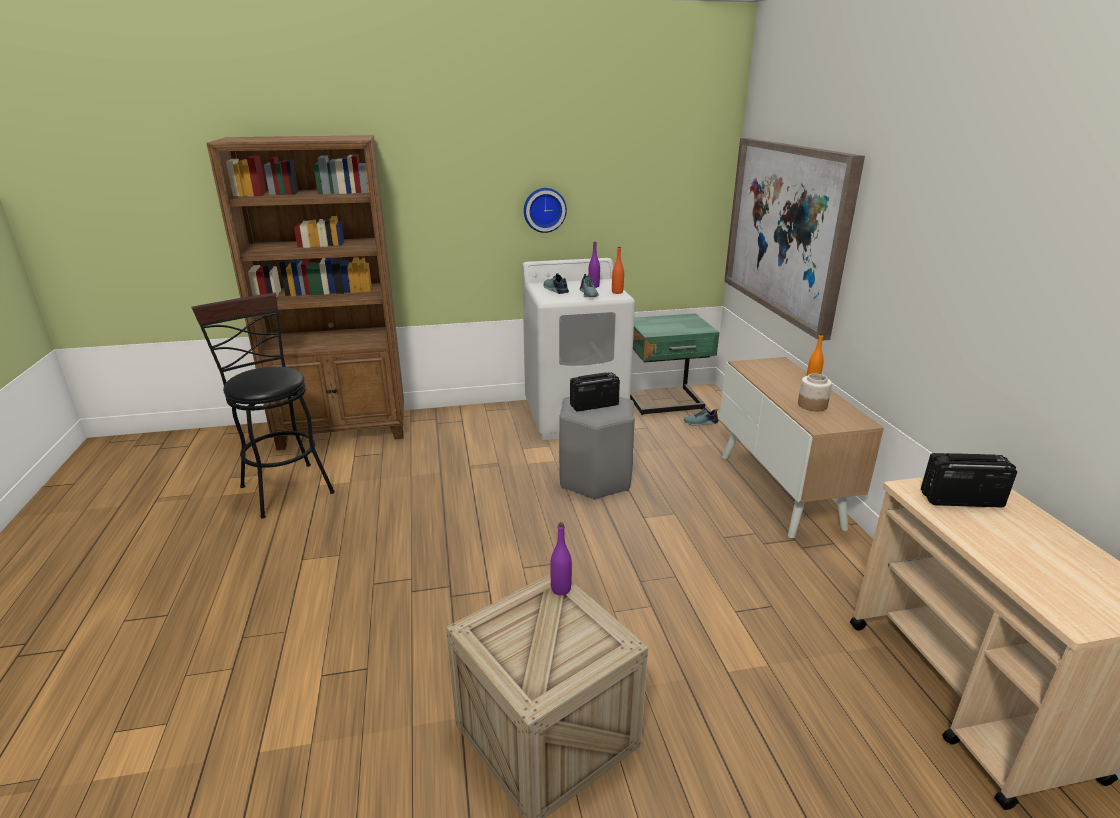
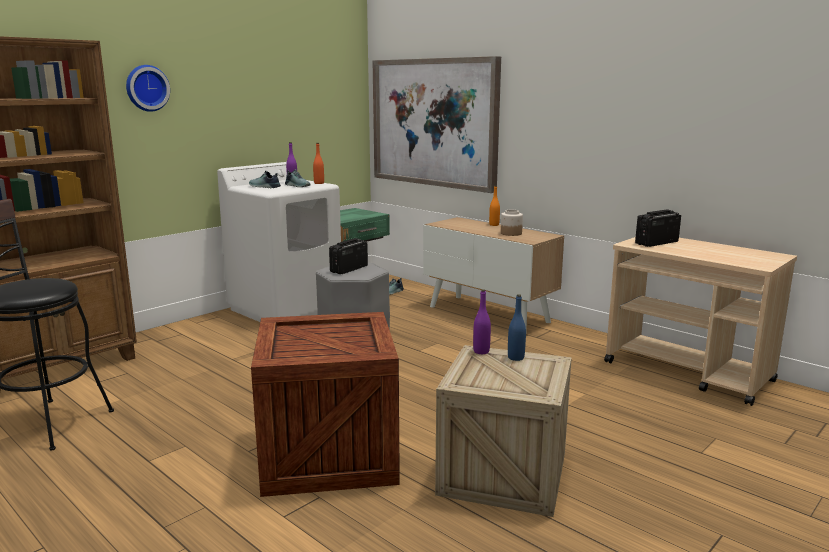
camera: 35 degrees left, 10 degrees down
wall clock [524,188,567,233] -> wall clock moved to [126,65,170,112]
none -> crate [251,312,400,497]
none -> blue bottle [508,294,526,361]

